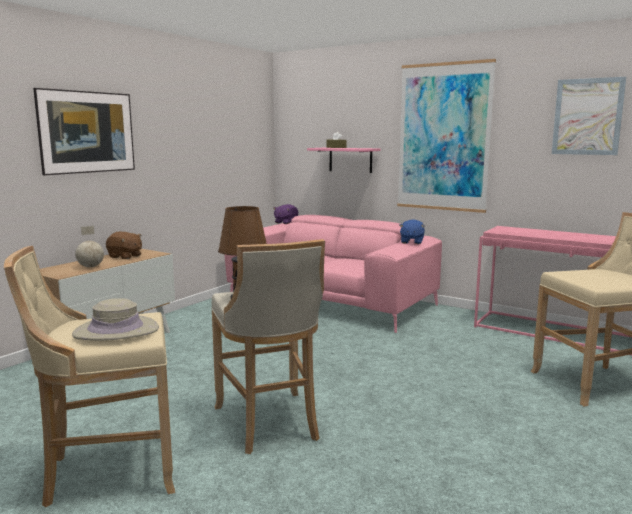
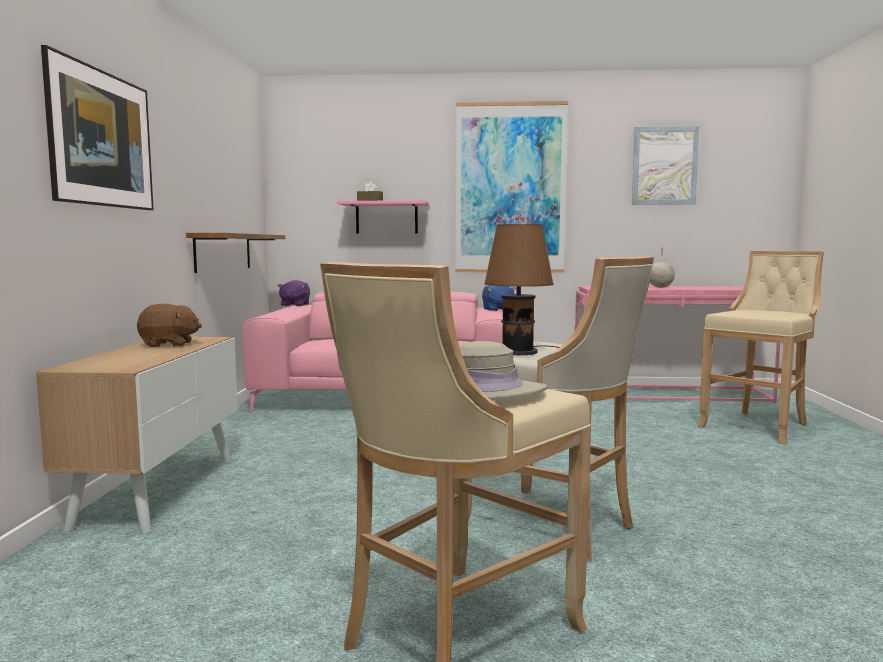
camera: 30 degrees left, 5 degrees down
globe [75,226,104,267] -> globe moved to [650,247,675,288]
none -> shelf [186,233,285,273]

